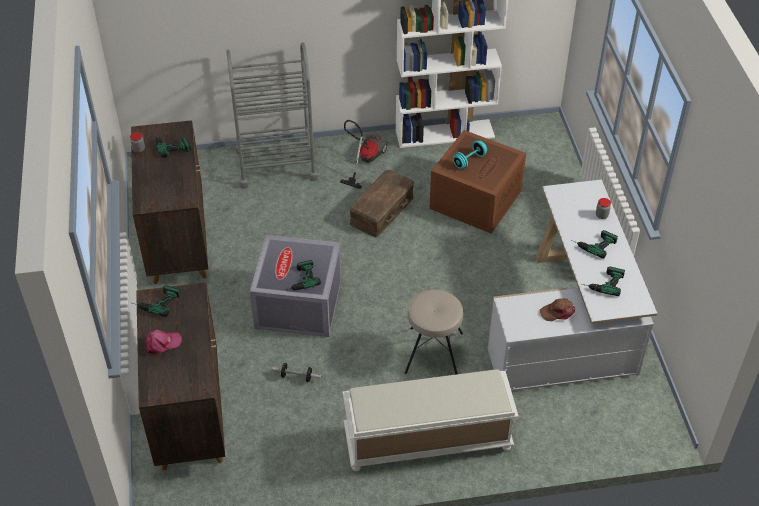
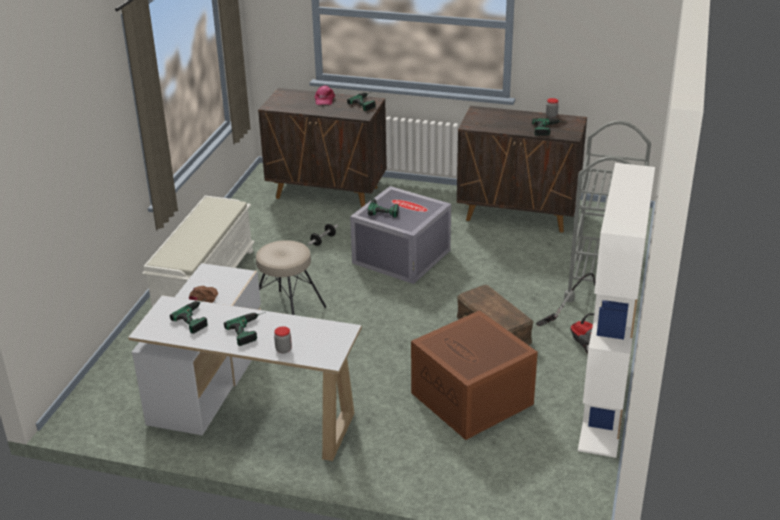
camera: 115 degrees right, 15 degrees down
turquoise dumbbell [453,141,487,169] -> none

